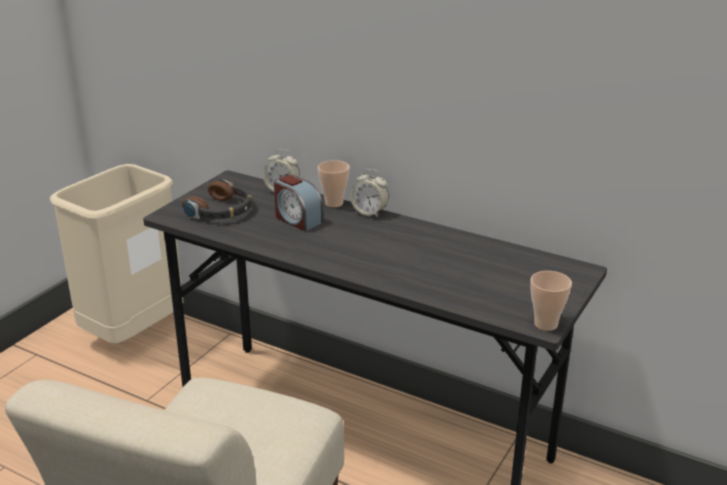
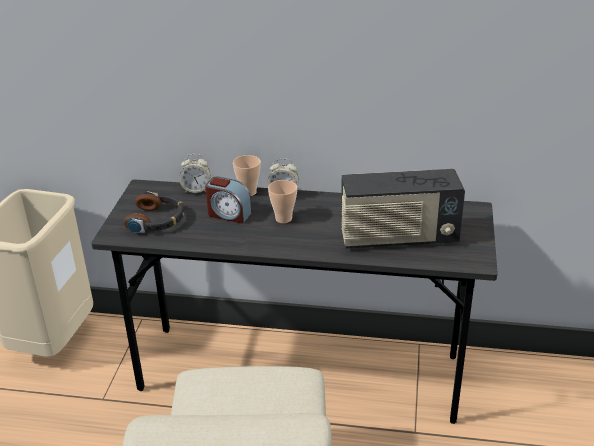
camera: 20 degrees left, 5 degrees up
cup [530,271,572,331] -> cup moved to [268,180,297,223]
none -> radio [341,169,465,249]

